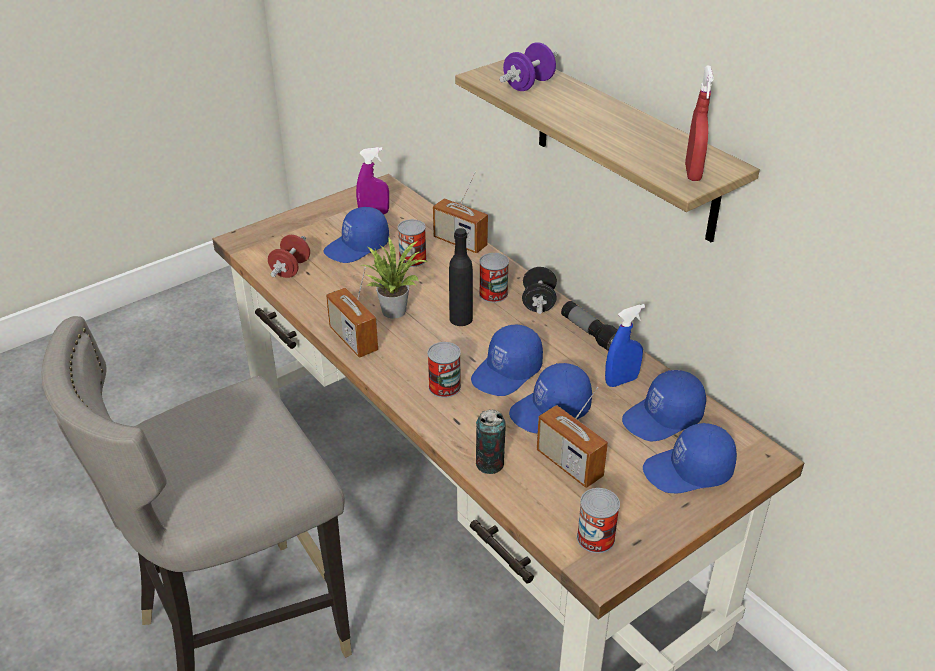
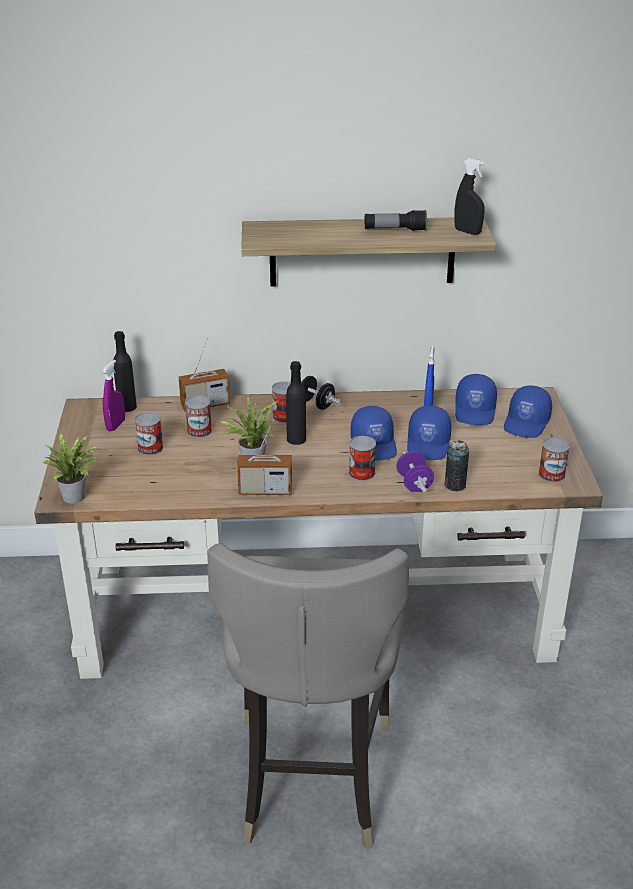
camera: 55 degrees left, 5 degrees down
red dumbbell [268,235,310,278] -> none
blue cap [324,207,389,263] -> can [135,412,163,455]
purple dumbbell [499,42,557,91] -> purple dumbbell moved to [396,451,434,493]
radio [537,387,608,488] -> none
flashlight [561,301,617,351] -> flashlight moved to [365,210,427,231]
red spray bottle [685,66,714,181] -> black spray bottle [455,158,485,235]
none -> potted plant [43,432,100,504]
none -> black bottle [113,331,137,412]

